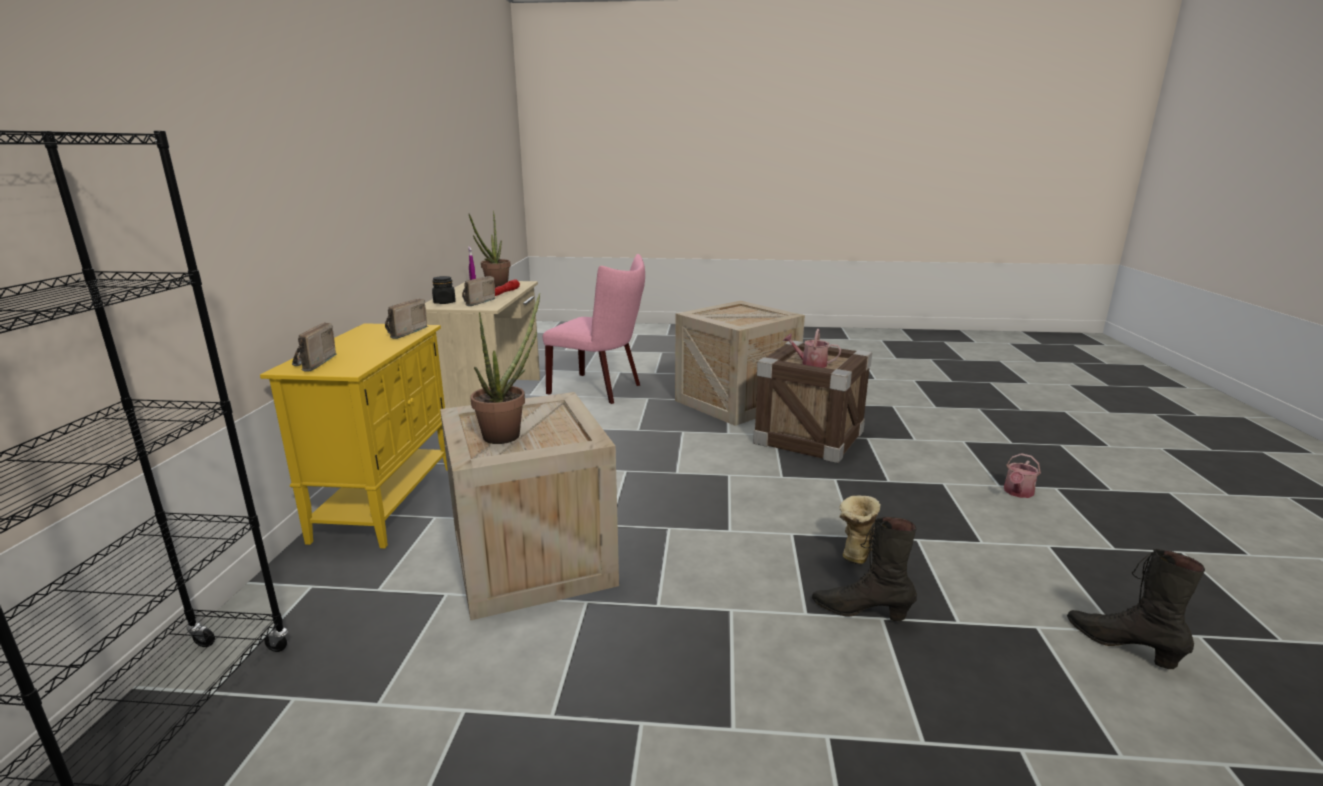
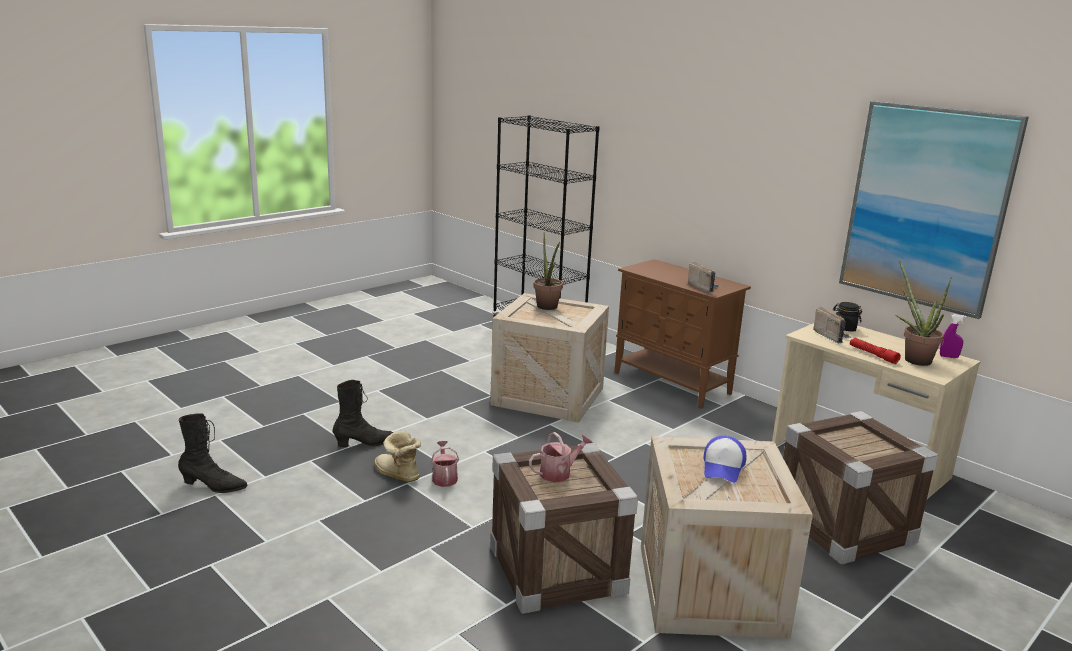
camera: 130 degrees right, 0 degrees up
yellow cabinet [260,323,448,549] -> brown cabinet [614,259,751,409]
radio [292,322,336,372] -> none
pink chair [543,254,645,404] -> crate [783,411,938,565]
boot [839,495,880,564] -> boot turned 150 degrees clockwise [374,431,421,482]
watering can [1004,453,1041,498] -> watering can moved to [431,441,459,487]
none -> cap [704,436,747,483]
none -> picture [839,101,1029,319]

